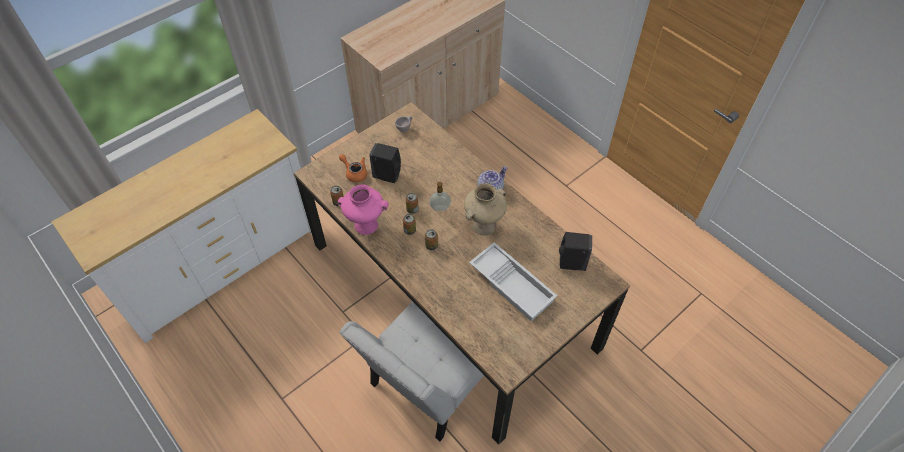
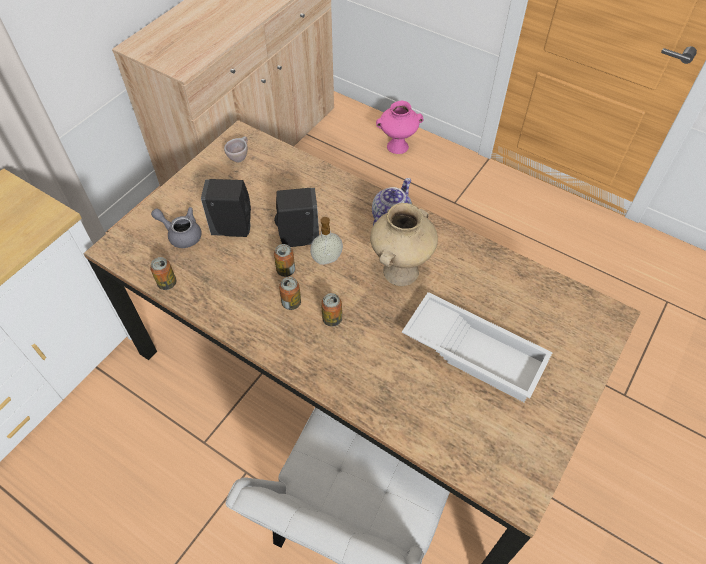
camera: 15 degrees left, 0 degrees up
pink vase [337,185,388,235] -> pink vase moved to [376,100,423,154]
orange teapot [339,154,367,182] -> grey teapot [151,207,202,248]
black soap dispenser [559,232,592,271] -> black soap dispenser moved to [274,188,319,247]

